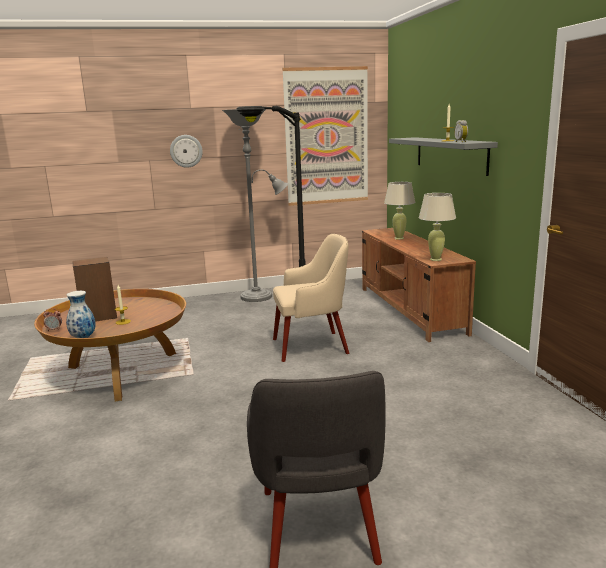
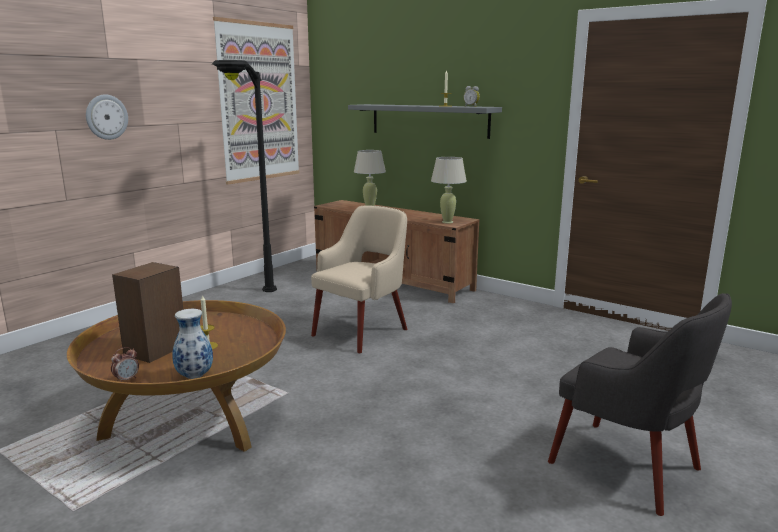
camera: 40 degrees left, 0 degrees up
grey floor lamp [222,109,288,302] -> none

